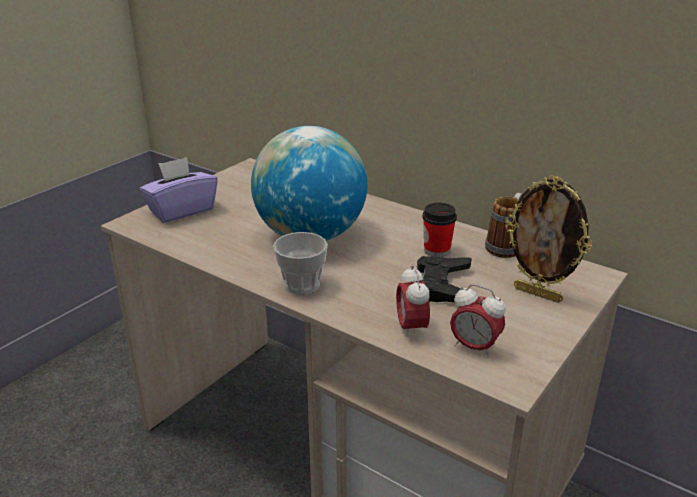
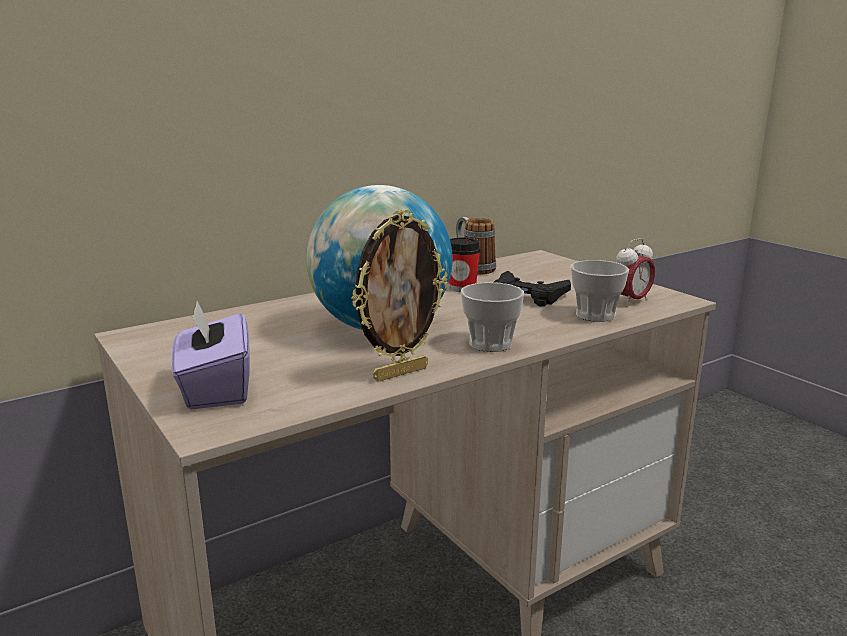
camera: 70 degrees left, 10 degrees down
alarm clock [396,265,430,340] -> cup [570,260,629,322]
picture frame [505,176,592,303] -> picture frame moved to [351,210,448,382]

